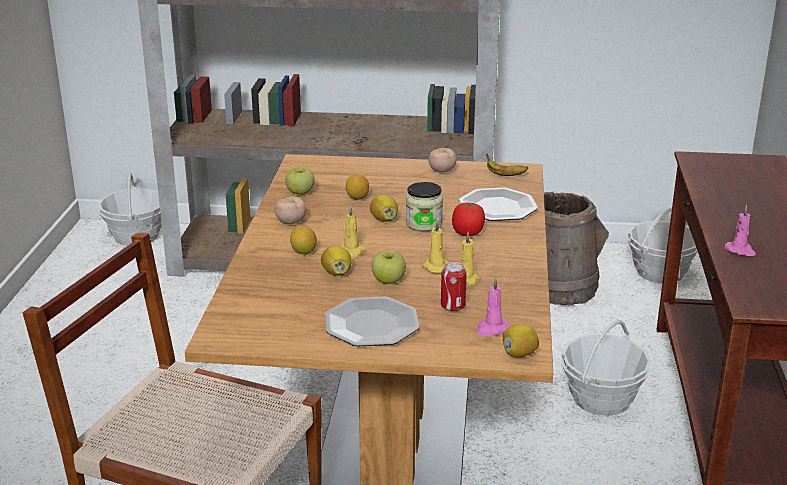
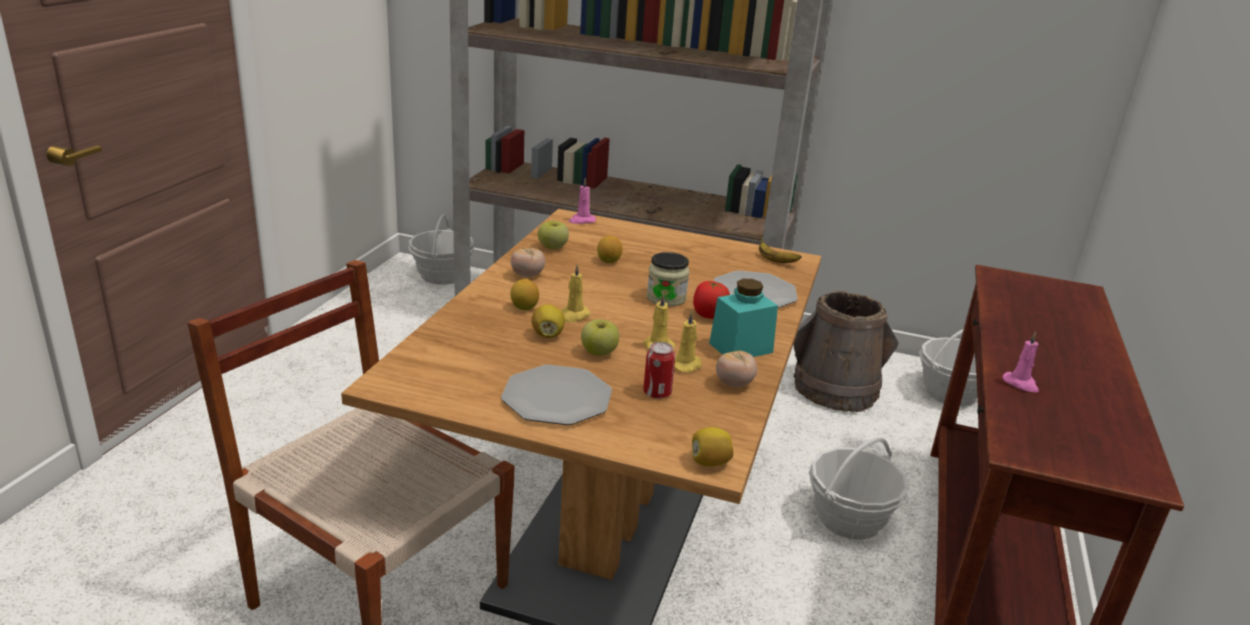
camera: 10 degrees right, 0 degrees up
lemon [370,194,398,222] -> none
tomato [428,148,457,173] -> tomato moved to [716,351,757,387]
pink candle [476,277,510,336] -> pink candle moved to [569,178,596,224]
none -> turquoise jar [709,279,778,357]

